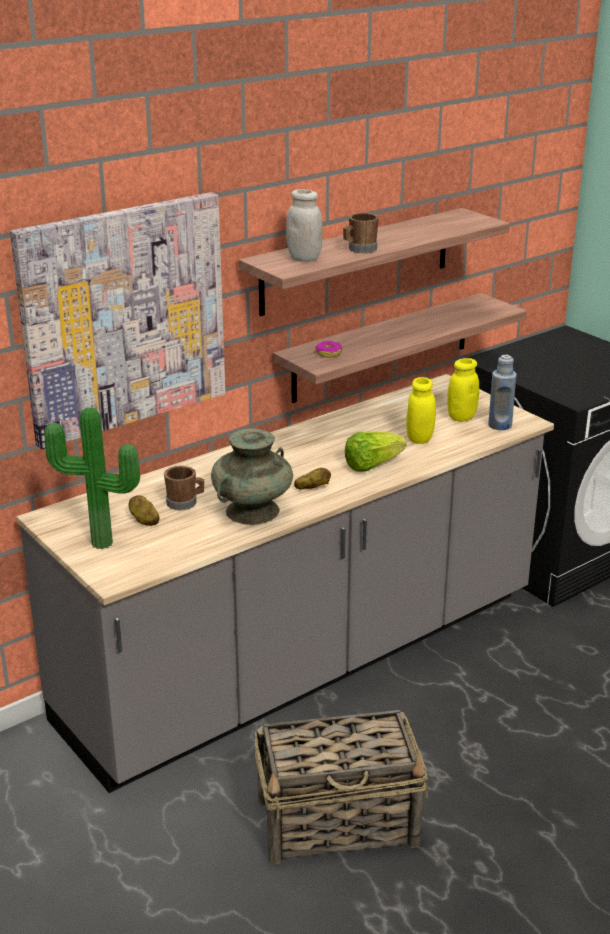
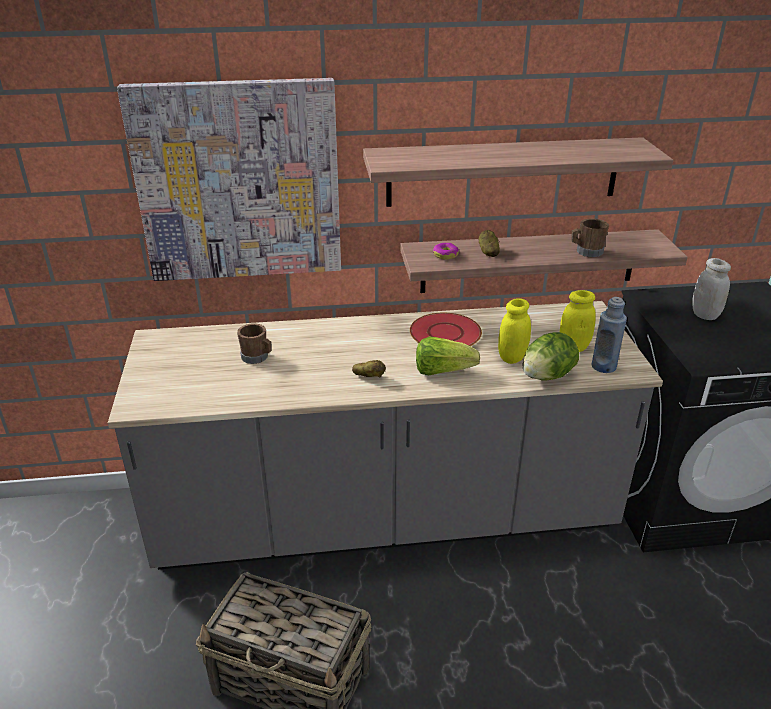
camera: 30 degrees right, 5 degrees up
potted plant [44,407,140,549] -> none
potato [128,495,160,526] -> potato moved to [479,230,500,257]
turquoise vase [211,428,293,525] -> none
white jar [286,189,322,262] -> white jar moved to [692,258,731,320]
brown mug [343,213,379,253] -> brown mug moved to [571,219,609,258]
none -> red plate [410,313,482,346]
none -> lettuce [523,332,579,381]

